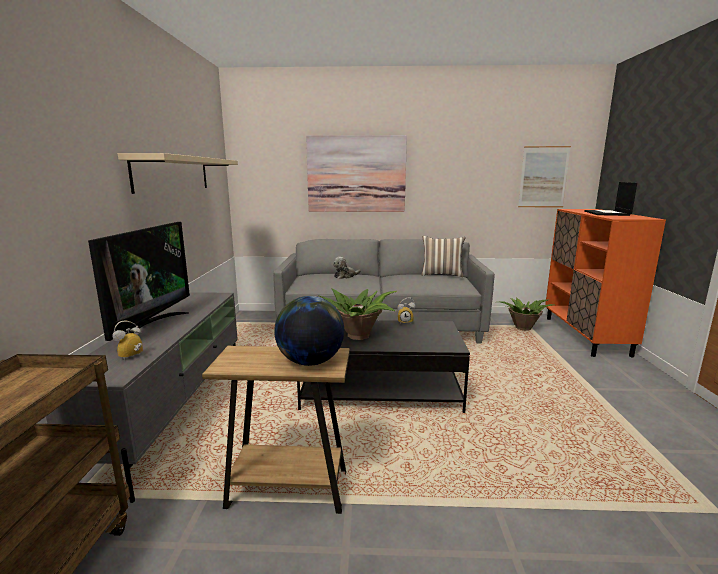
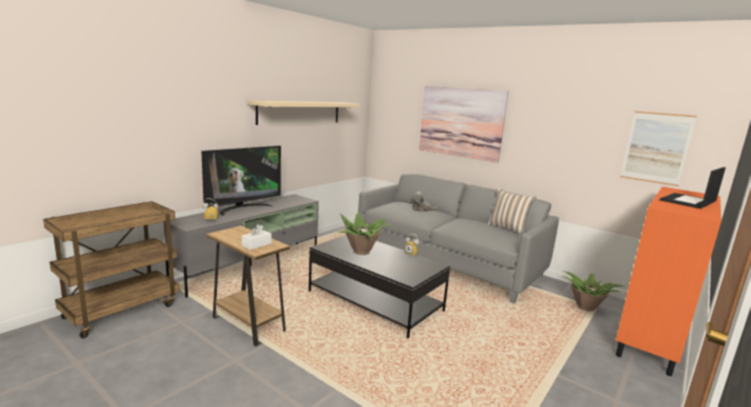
camera: 35 degrees right, 0 degrees up
globe [274,296,344,366] -> white tissue box [242,224,271,250]

